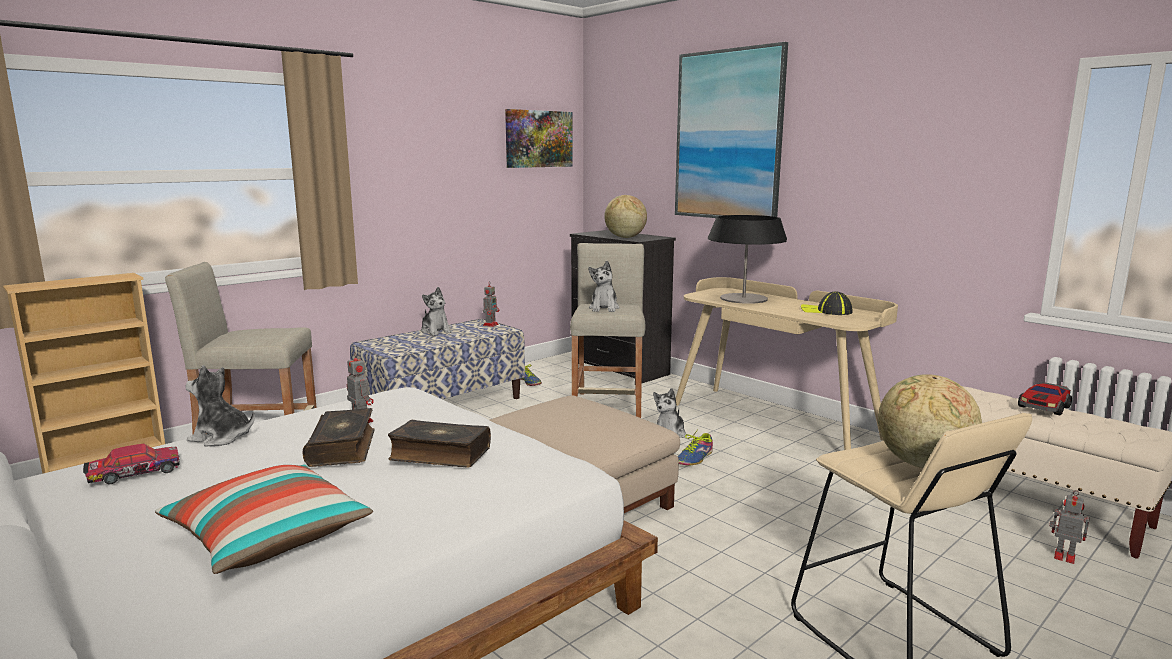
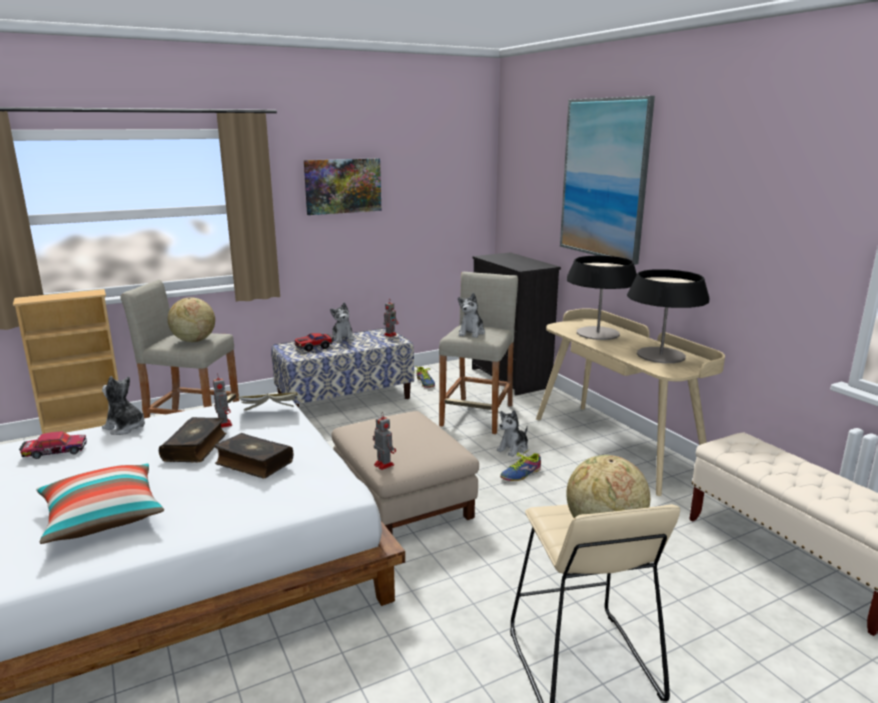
camera: 15 degrees right, 5 degrees up
picture [505,109,573,168] -> picture moved to [304,158,381,215]
globe [604,195,647,238] -> globe moved to [168,297,215,342]
cap [801,292,852,315] -> table lamp [627,269,709,363]
toy car [1018,382,1072,415] -> toy car moved to [295,333,334,352]
toy robot [1049,490,1090,564] -> toy robot moved to [373,414,396,470]
none -> book [237,392,298,411]

